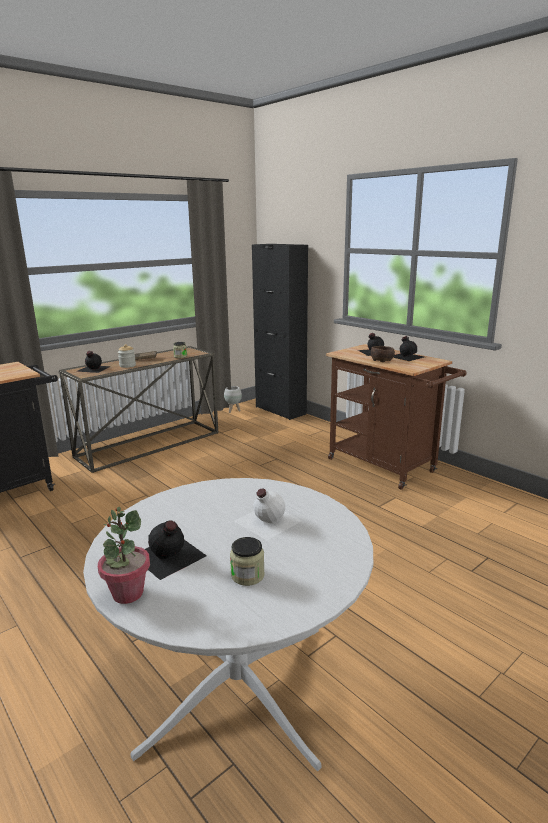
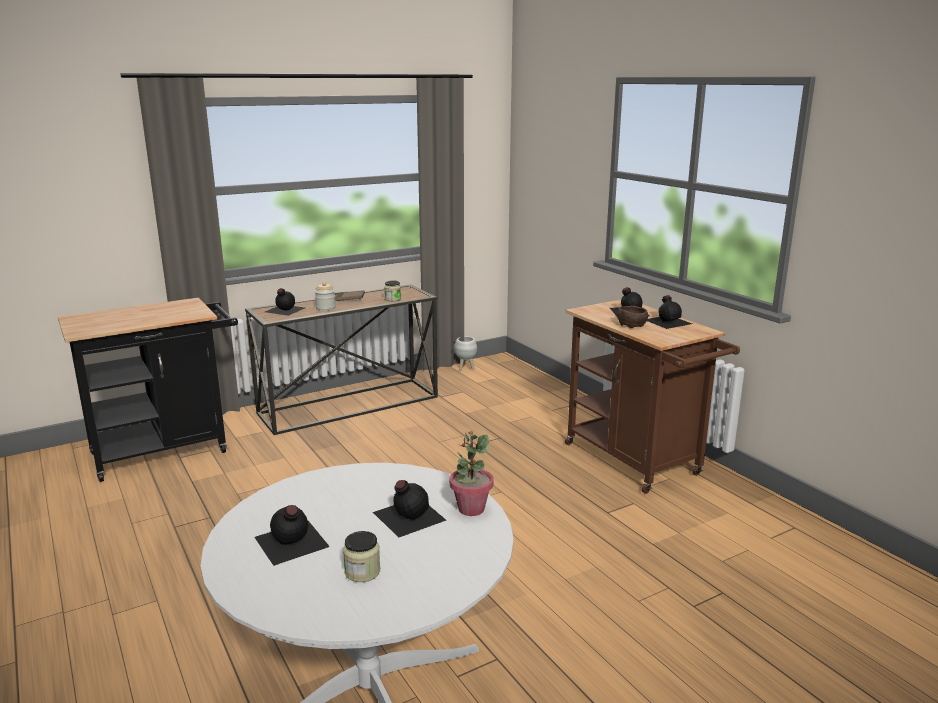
camera: 10 degrees right, 0 degrees up
potted plant [98,507,150,604] -> potted plant moved to [450,431,494,516]
white bottle [234,489,302,540] -> black bottle [373,480,446,537]
black cabinet [252,244,308,420] -> none

